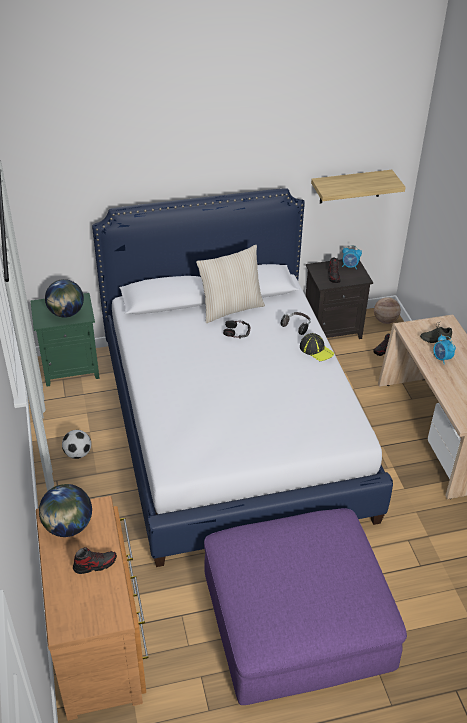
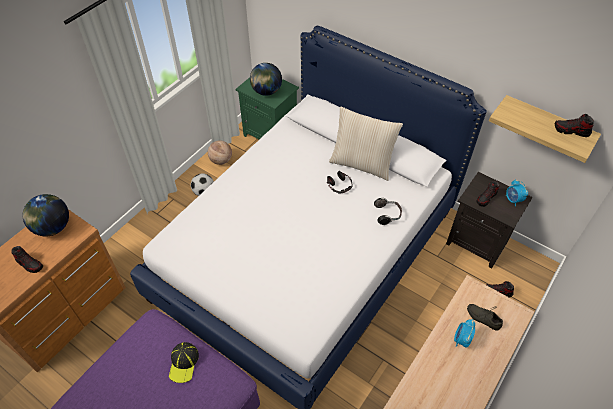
camera: 50 degrees right, 10 degrees up
cap [300,333,334,361] -> cap moved to [169,342,199,383]
basketball [374,297,401,324] -> basketball moved to [208,140,232,165]
none -> shoe [555,114,594,137]

